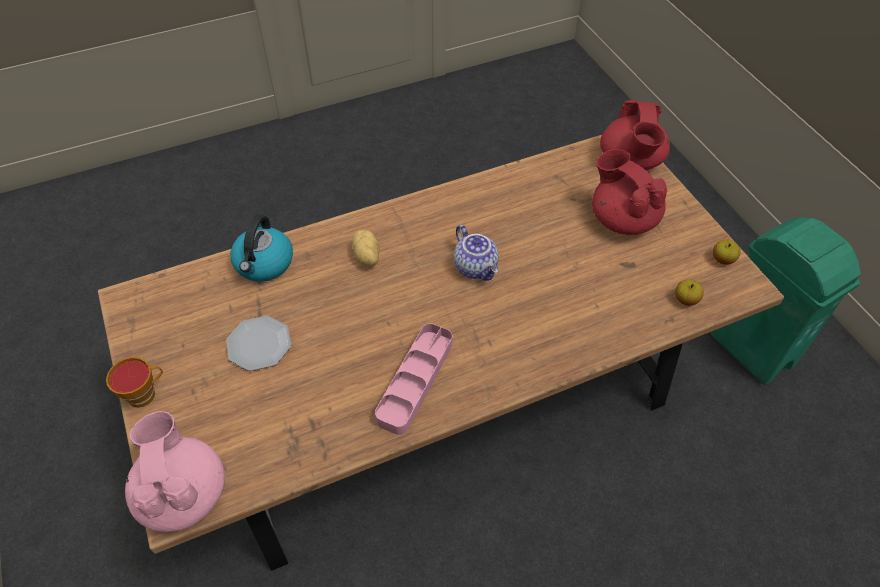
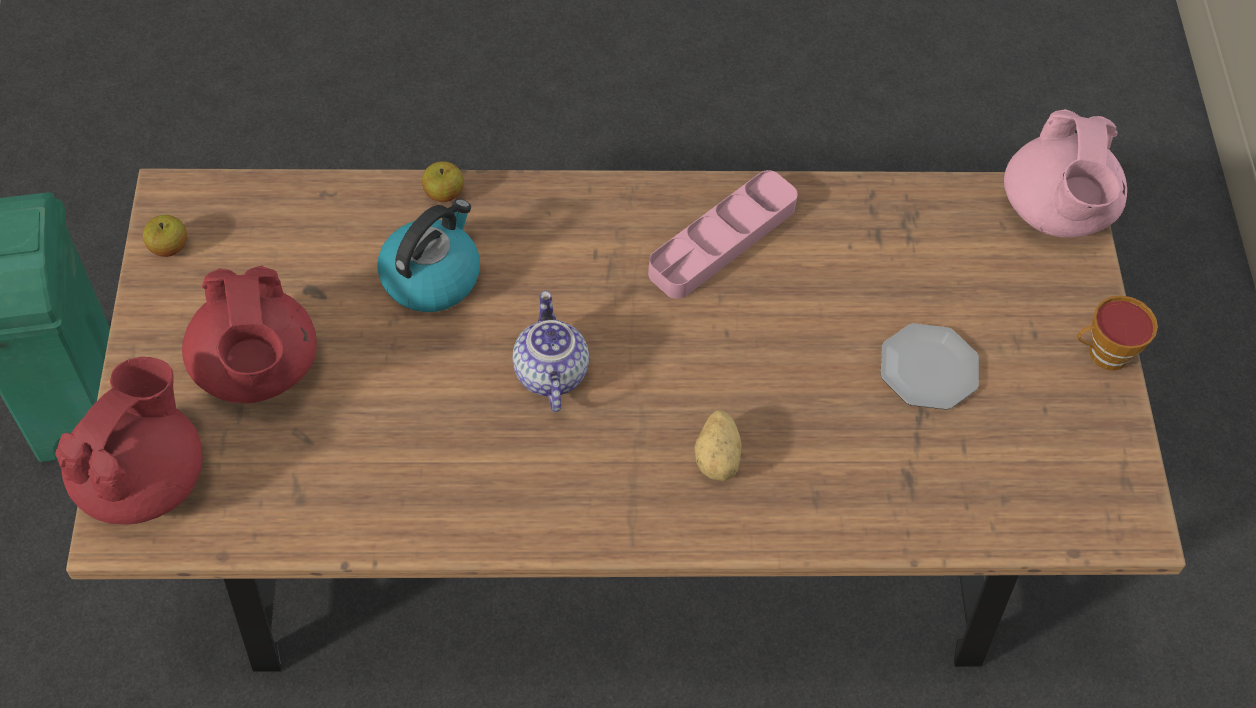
camera: 160 degrees left, 5 degrees up
kettle [230,214,293,282] -> kettle moved to [378,199,480,312]
apple [675,279,704,306] -> apple moved to [422,161,464,202]

